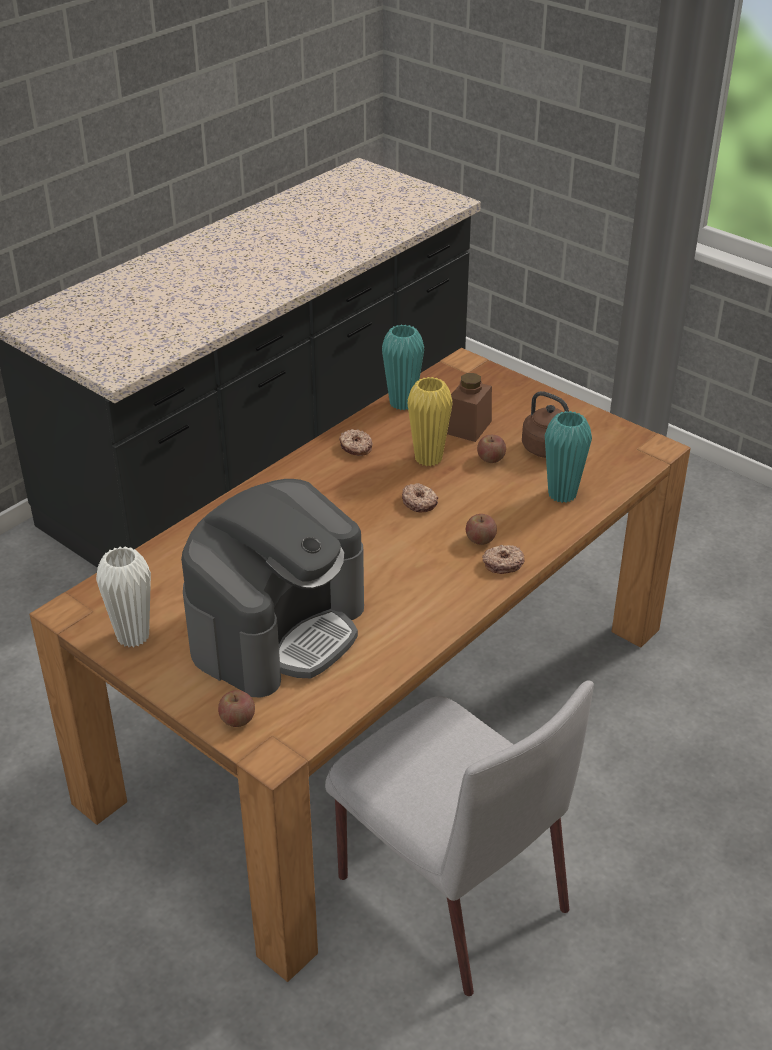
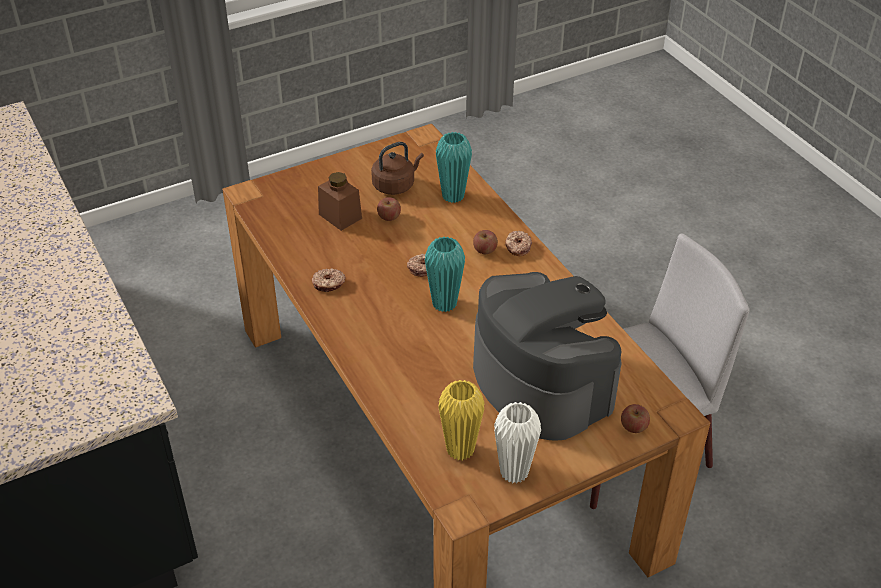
camera: 70 degrees left, 5 degrees up
turquoise vase [382,325,424,410] -> turquoise vase moved to [425,236,465,312]
yellow vase [407,377,452,466] -> yellow vase moved to [438,380,485,460]

